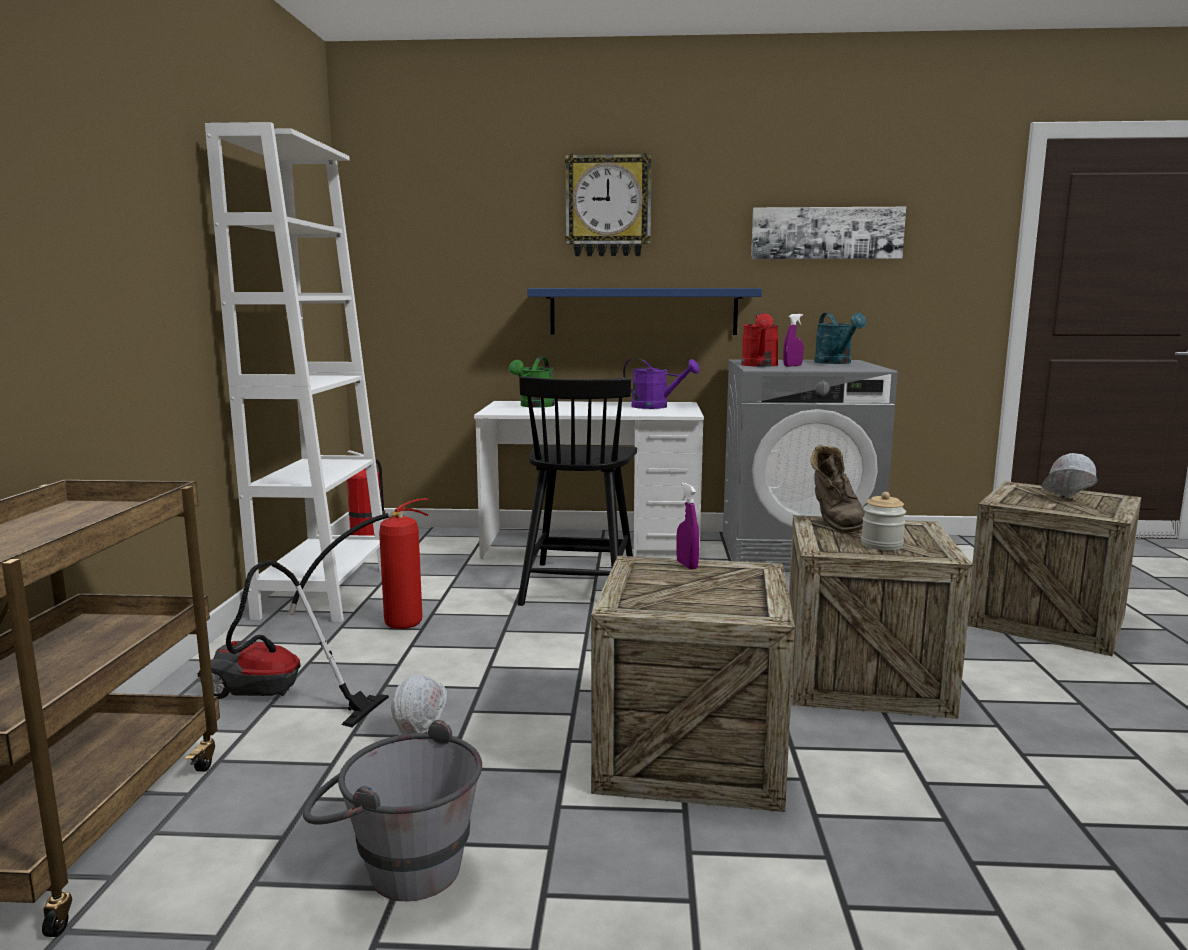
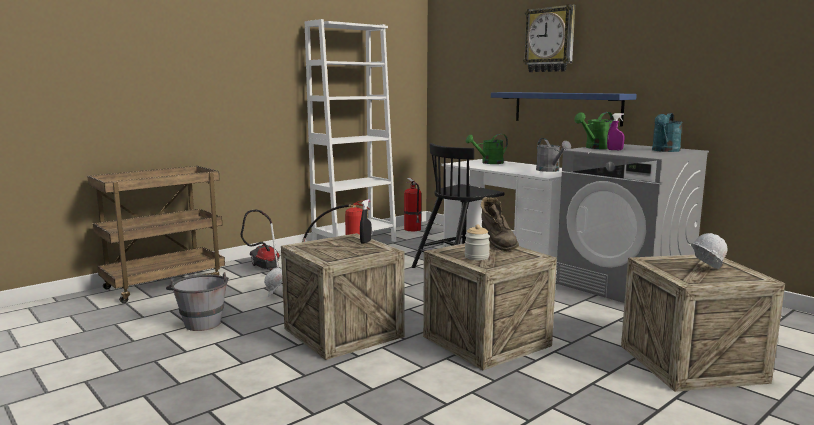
camera: 45 degrees right, 0 degrees up
purple watering can [623,358,700,409] -> grey watering can [536,138,571,172]
purple spray bottle [676,483,699,570] -> black spray bottle [360,199,372,244]
red watering can [741,313,779,367] -> green watering can [574,112,614,149]
picture [751,207,906,259] -> none
brown boot [810,445,865,533] -> brown boot turned 60 degrees counterclockwise [481,197,519,251]

